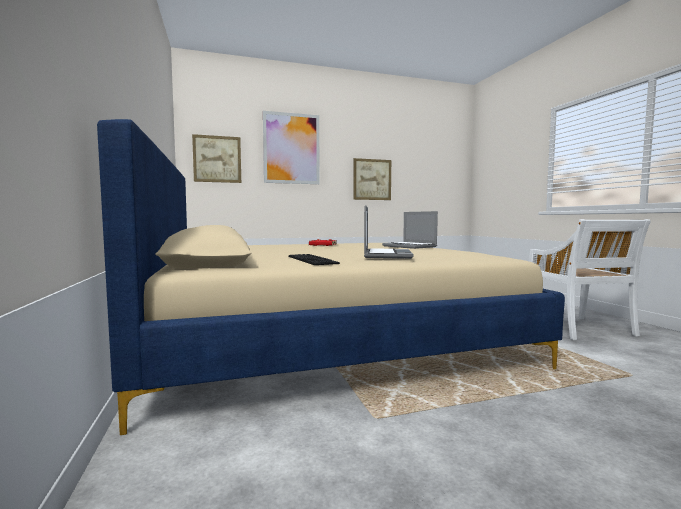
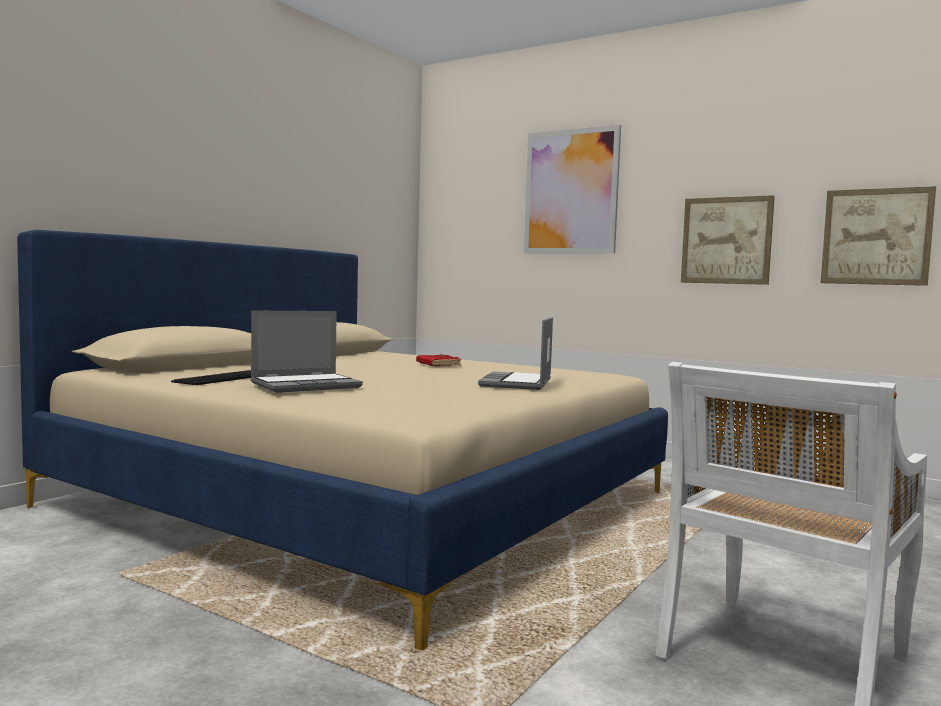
camera: 50 degrees right, 0 degrees up
picture [192,134,241,183] -> picture moved to [821,186,936,286]

